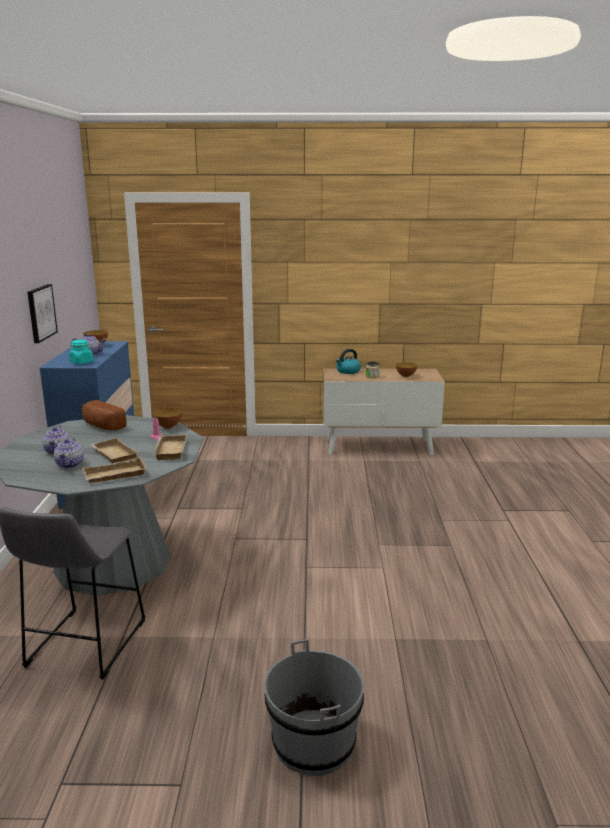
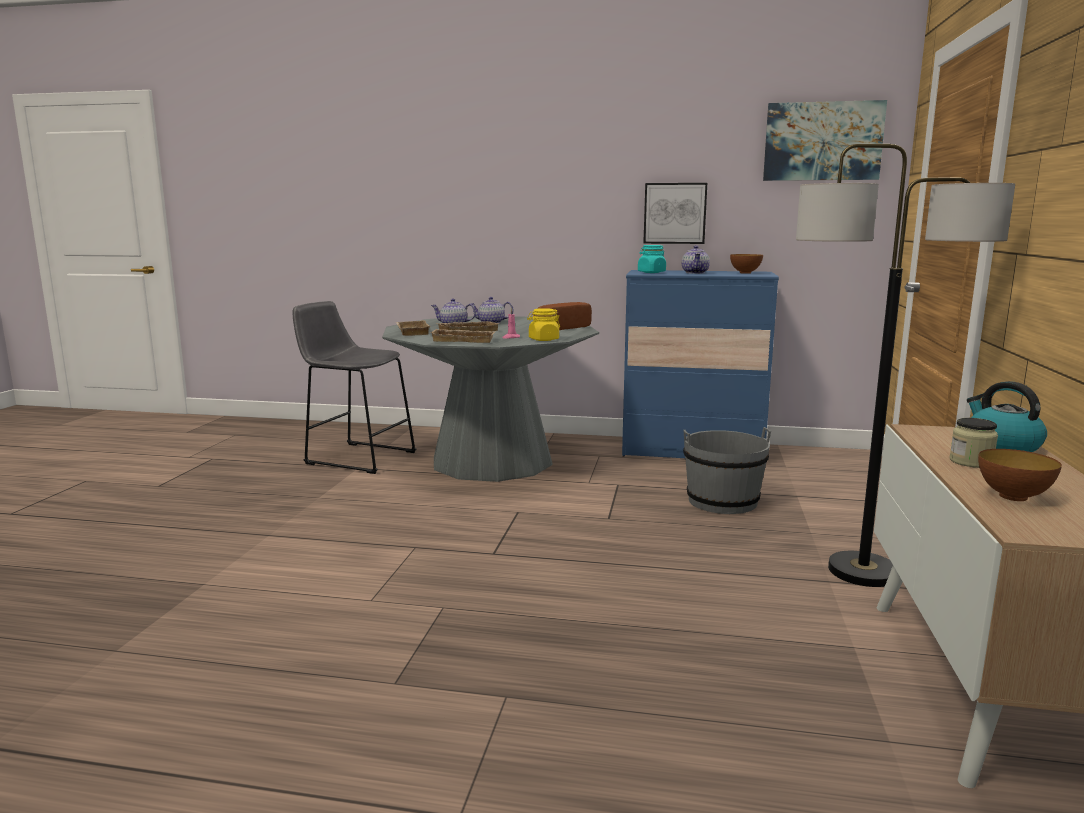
camera: 100 degrees right, 5 degrees down
bowl [153,408,182,429] -> yellow jar [527,308,560,341]
grey bucket [264,639,364,776] -> grey bucket moved to [683,427,771,514]
none -> picture [763,100,887,181]
none -> floor lamp [796,144,1015,587]

